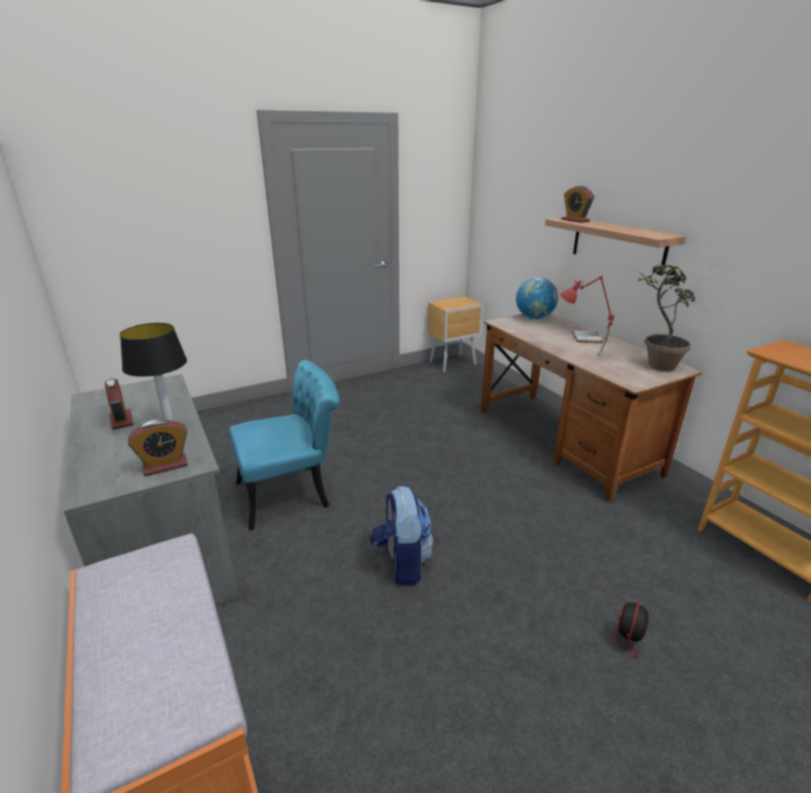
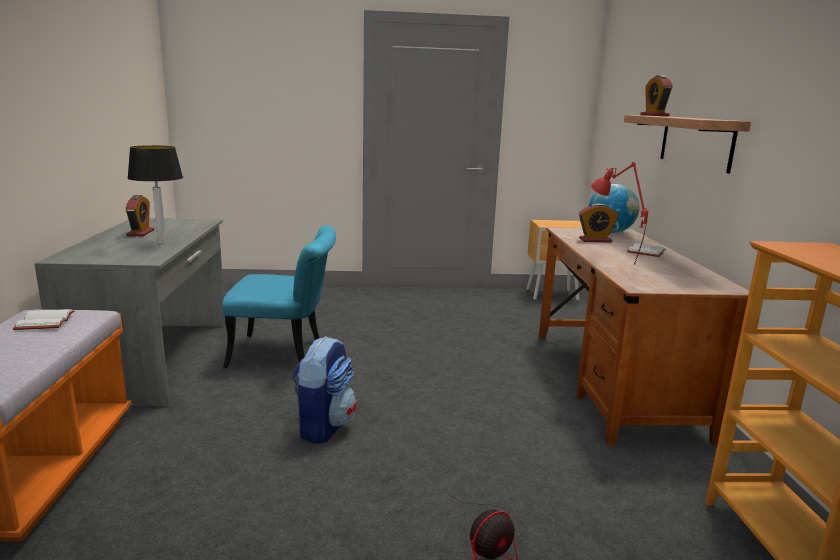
camera: 25 degrees right, 10 degrees down
alarm clock [128,419,188,476] -> alarm clock moved to [579,203,618,243]
potted plant [636,265,695,371] -> none
none -> white book [13,309,74,330]

